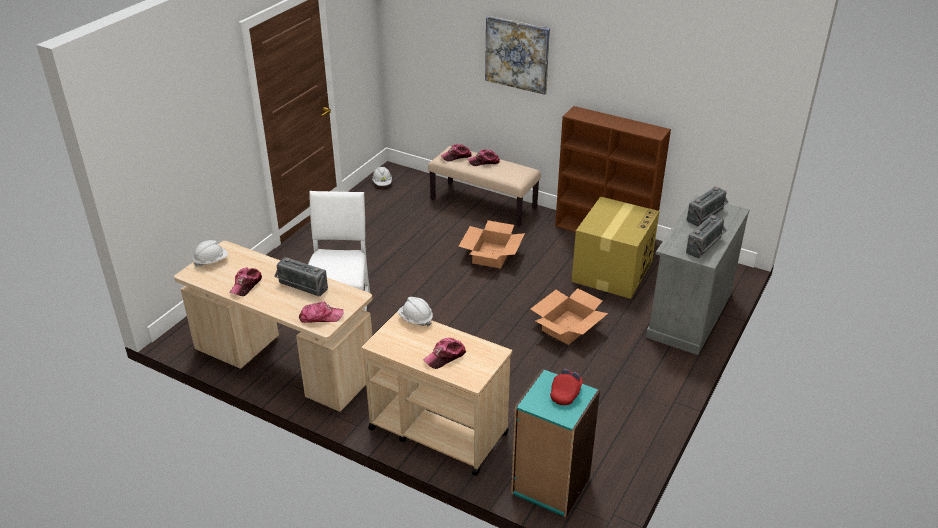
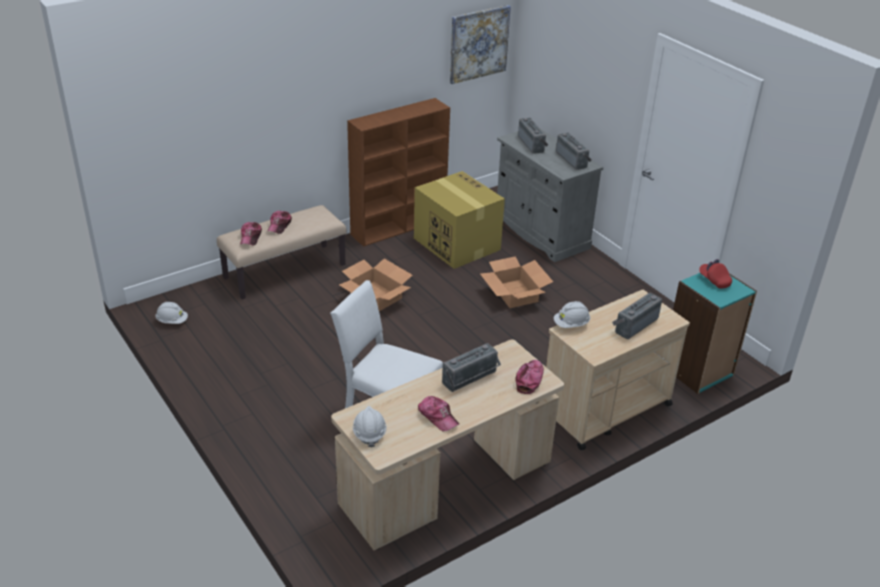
camera: 65 degrees left, 0 degrees up
cap [423,337,466,369] -> radio [612,293,662,339]
picture [485,16,550,95] -> picture moved to [450,5,511,84]

